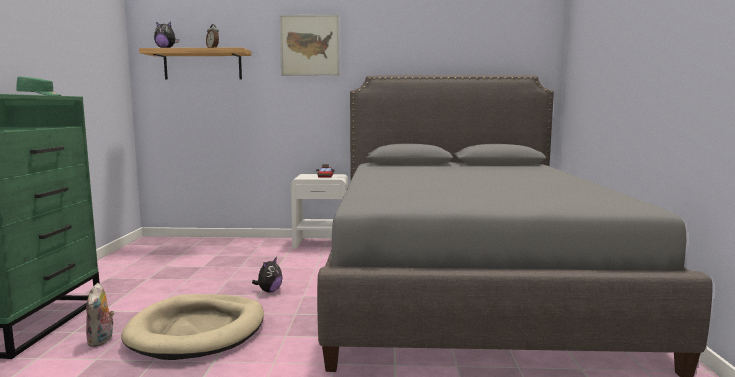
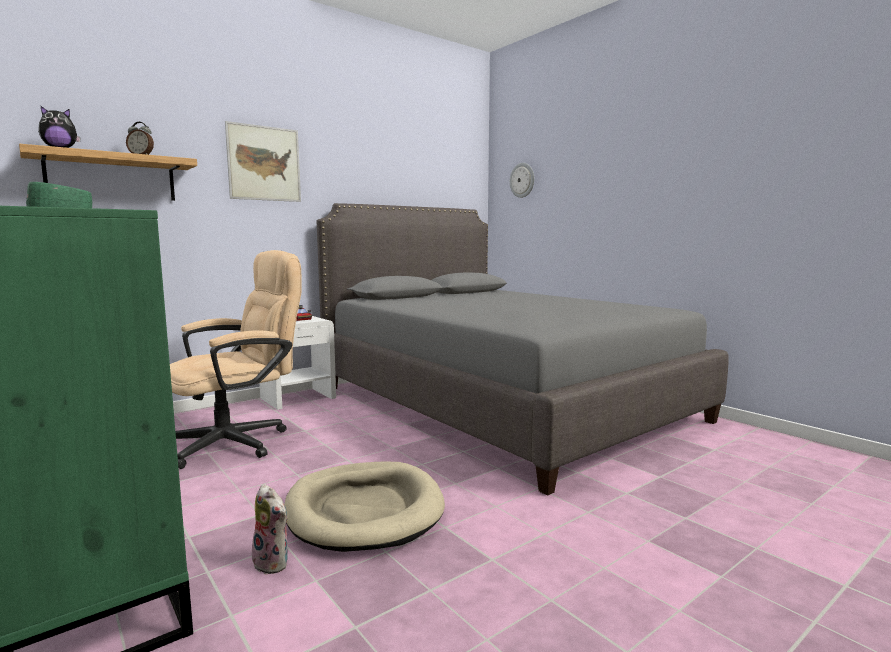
camera: 40 degrees left, 0 degrees up
plush toy [252,257,283,293] -> none
none -> beige office chair [170,250,302,469]
none -> wall clock [510,163,534,198]

